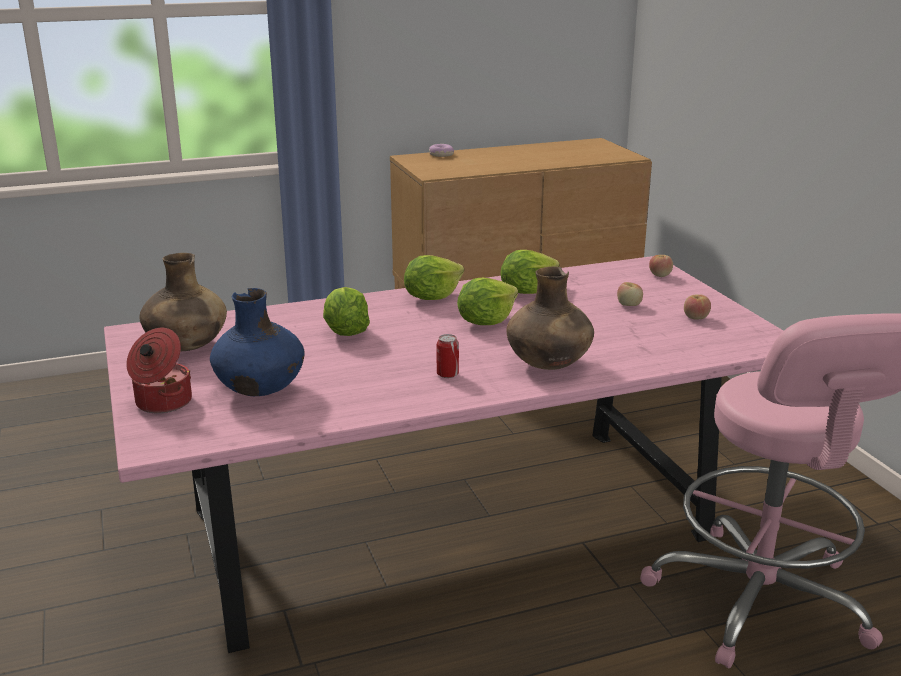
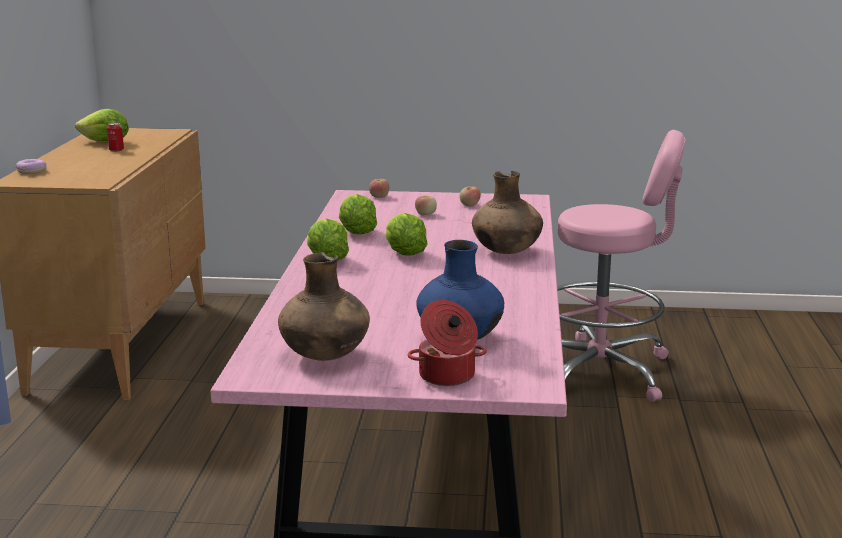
camera: 65 degrees left, 5 degrees down
lettuce [323,287,370,336] -> lettuce moved to [75,109,129,143]
can [437,334,459,378] -> can moved to [107,123,124,152]

